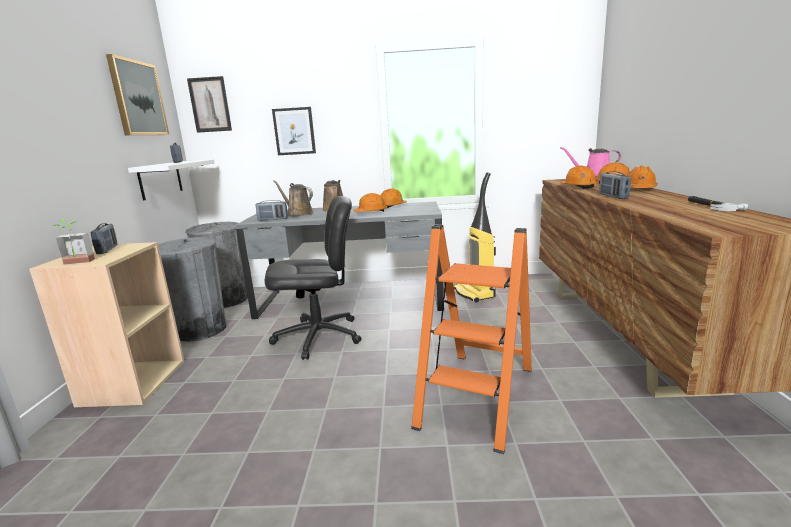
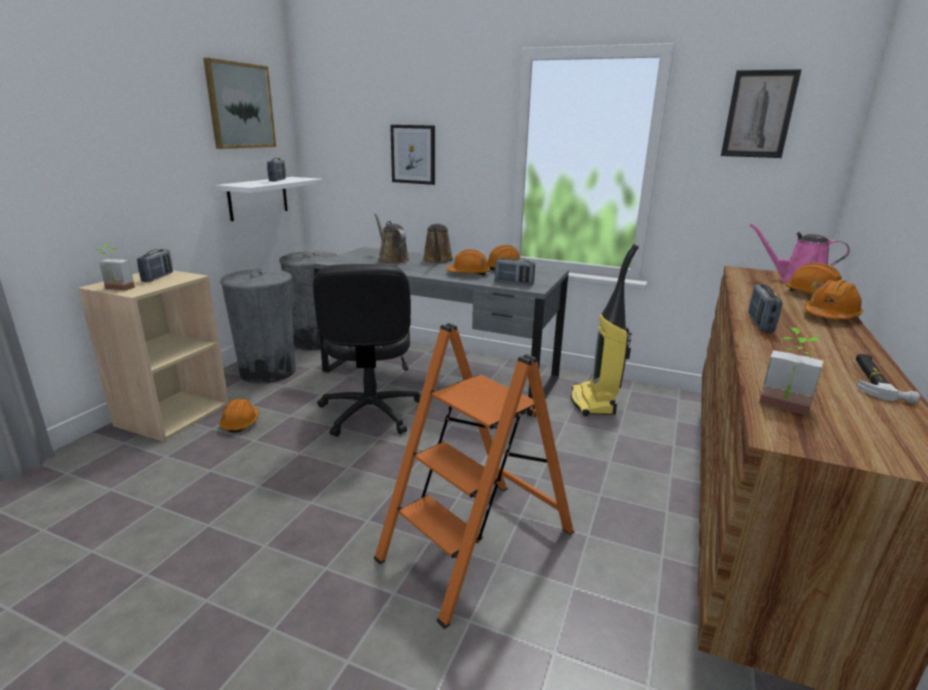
camera: 20 degrees right, 5 degrees up
picture [187,76,232,133] -> picture moved to [721,69,802,158]
radio [256,200,288,221] -> radio moved to [495,257,535,286]
black office chair [265,196,361,360] -> black office chair turned 75 degrees clockwise [313,264,421,437]
orange hard hat [560,165,598,189] -> orange hard hat moved to [219,398,259,433]
none -> potted plant [759,328,823,416]

